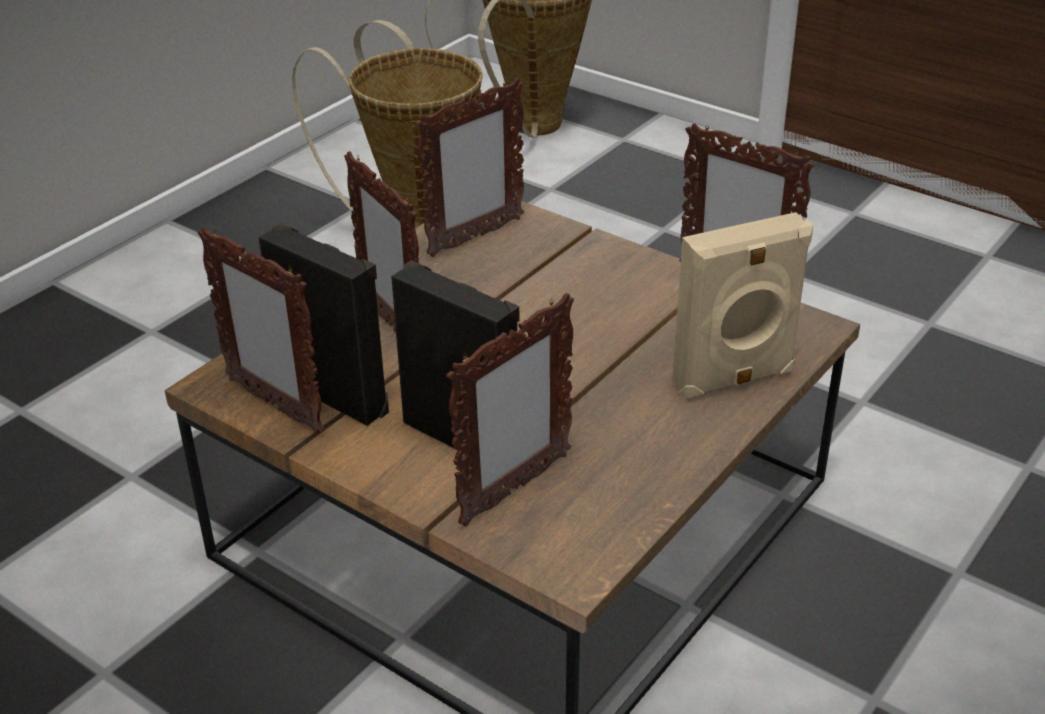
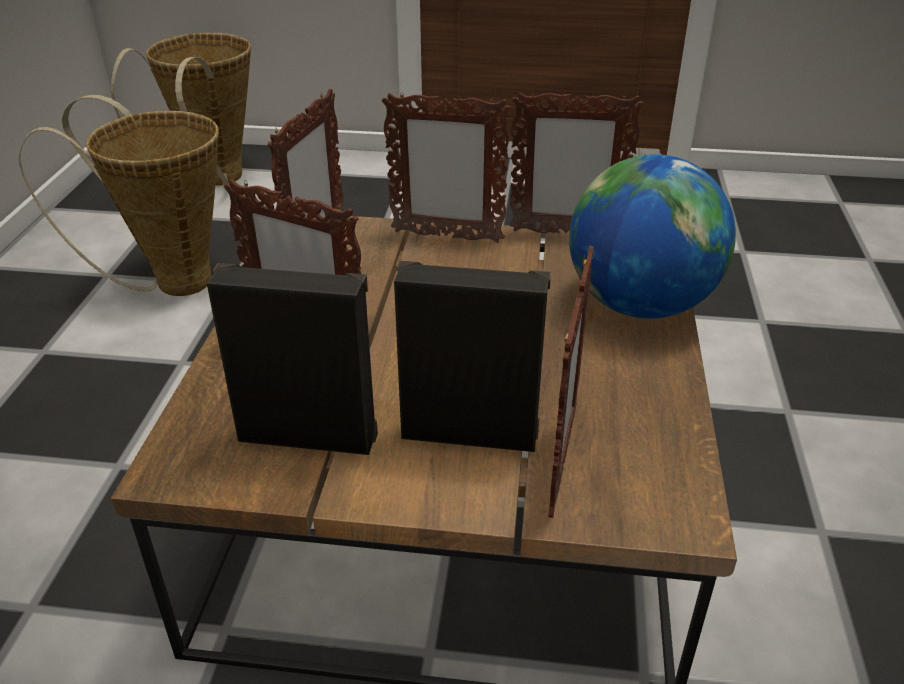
camera: 30 degrees left, 0 degrees up
picture frame [198,226,325,434] -> picture frame moved to [382,92,511,243]
beige speaker [672,212,813,399] -> globe [569,154,736,319]

